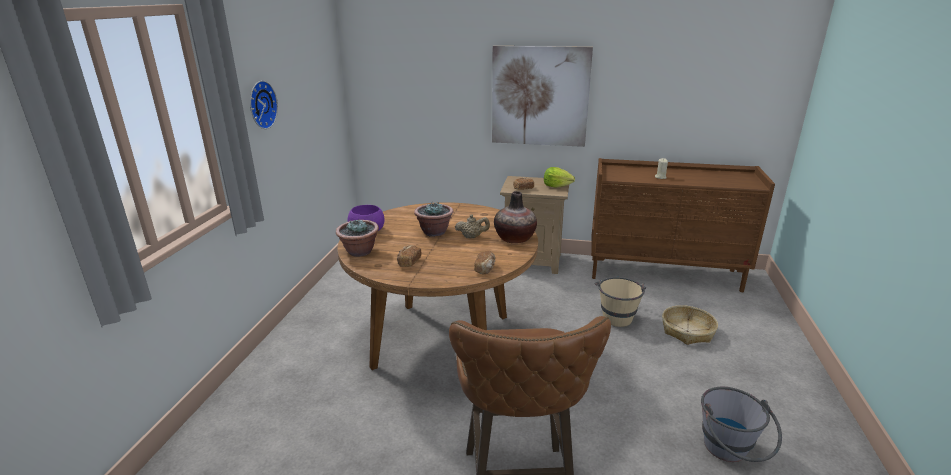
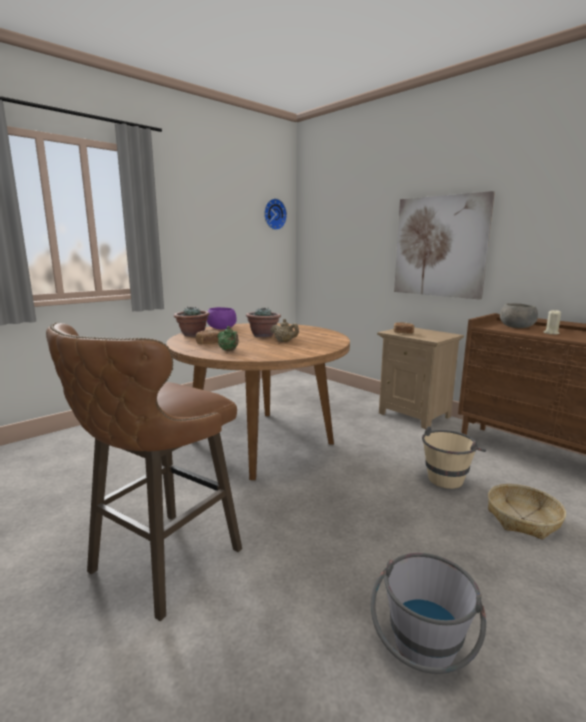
camera: 35 degrees right, 10 degrees down
wall clock [250,80,278,129] -> wall clock moved to [264,198,287,230]
bread [474,251,496,274] -> none
vase [494,191,537,243] -> none
lettuce [544,167,575,188] -> none
none -> green teapot [218,326,239,351]
none -> grey bowl [500,303,538,328]

